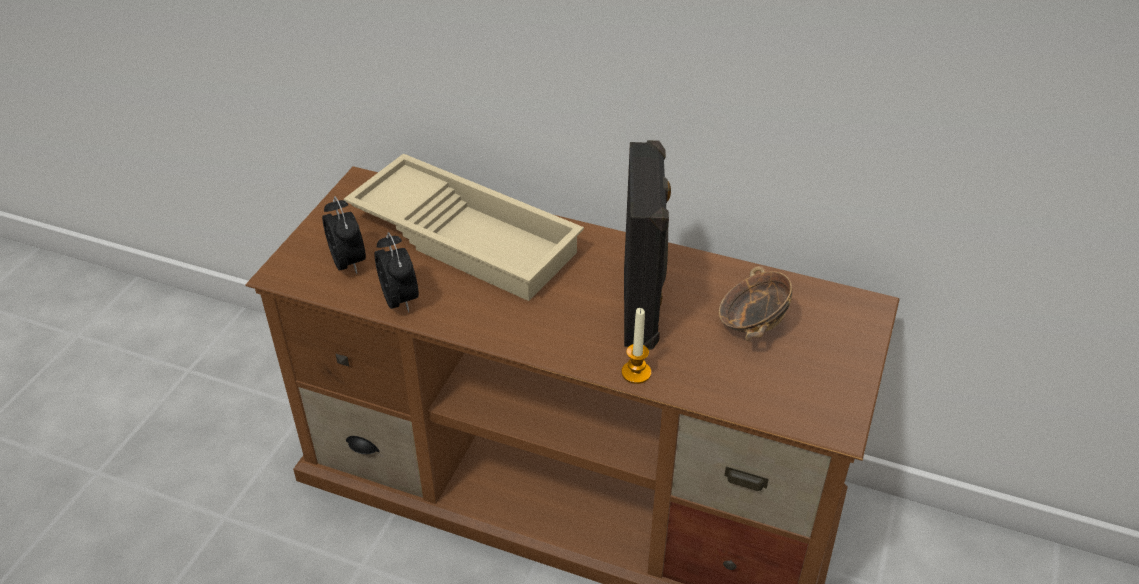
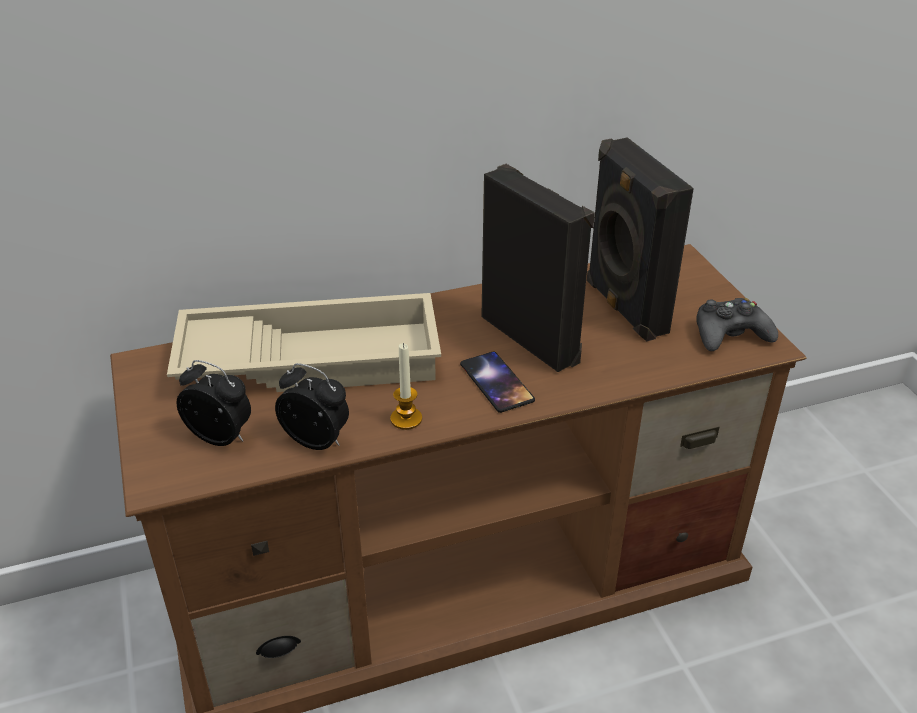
camera: 40 degrees left, 5 degrees down
candle [622,308,651,384] -> candle moved to [390,343,422,430]
bowl [719,266,792,341] -> black speaker [587,137,694,342]
none -> phone [460,352,535,413]
none -> black game controller [696,298,778,351]

